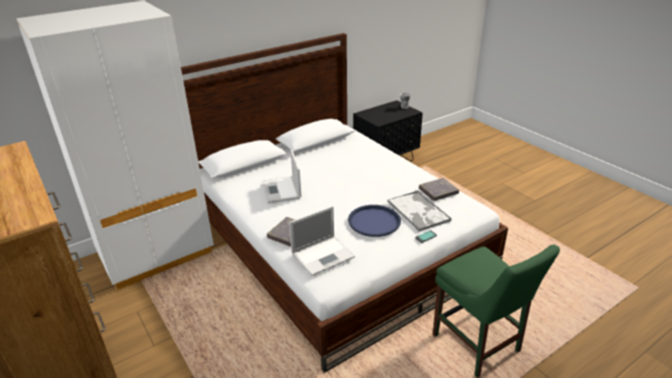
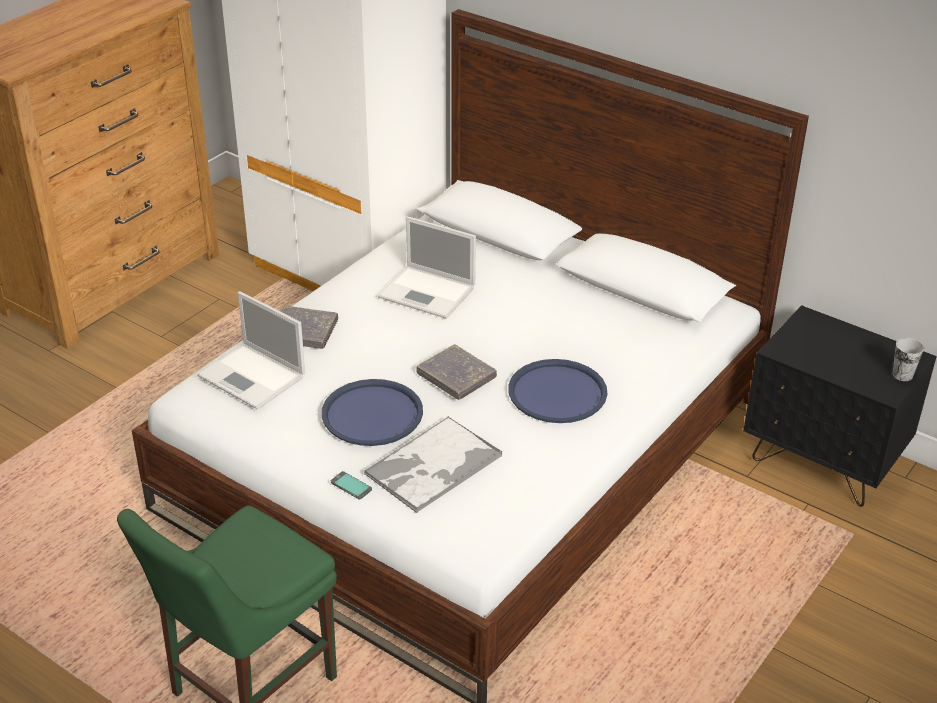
camera: 70 degrees right, 5 degrees up
laptop [263,150,302,204] -> laptop turned 120 degrees counterclockwise [378,216,476,319]
grey book [419,178,459,201] -> grey book moved to [416,344,497,400]
none -> blue tray [508,359,607,423]

